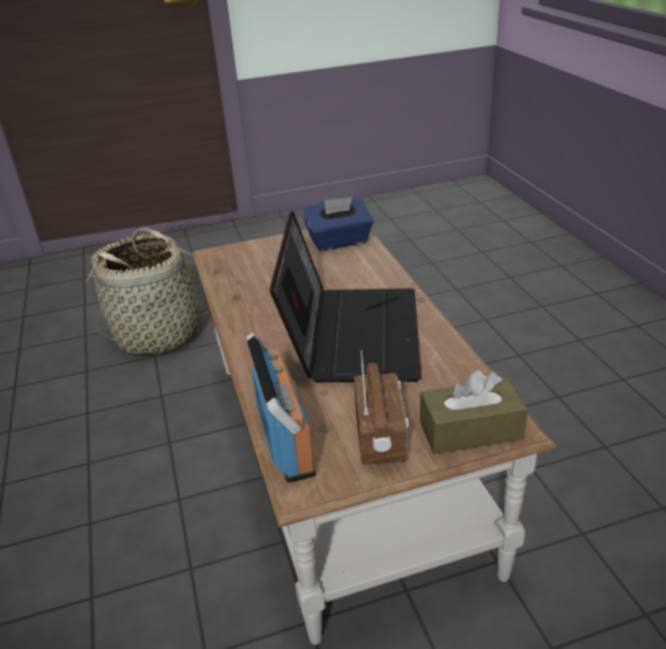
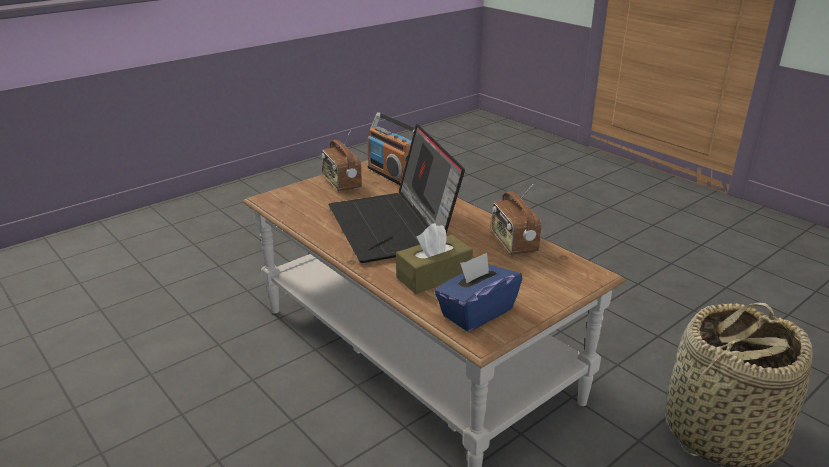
camera: 155 degrees right, 5 degrees down
brown tissue box [420,370,528,454] -> brown tissue box moved to [396,223,473,294]
none -> radio [491,184,542,255]

